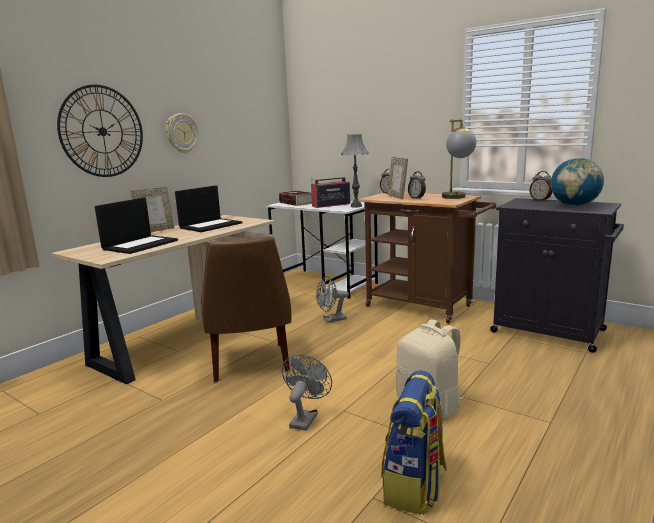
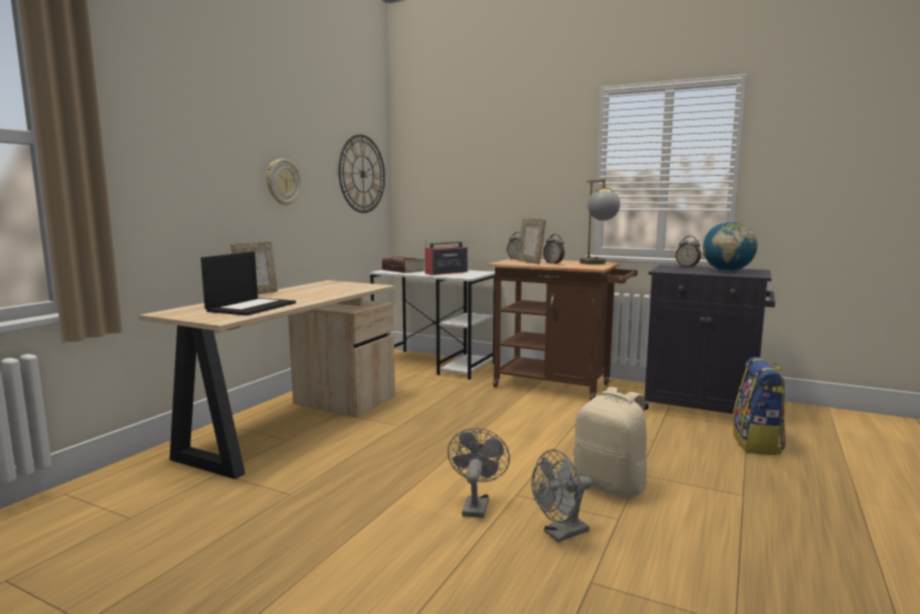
camera: 10 degrees left, 5 degrees down
wall clock [57,85,143,177] -> wall clock moved to [339,134,385,213]
laptop [175,185,242,232] -> none
brown chair [201,236,292,382] -> none
grey fan [316,276,349,323] -> grey fan moved to [531,449,593,542]
grey table lamp [341,134,369,208] -> none
backpack [381,370,447,515] -> backpack moved to [732,357,786,455]

